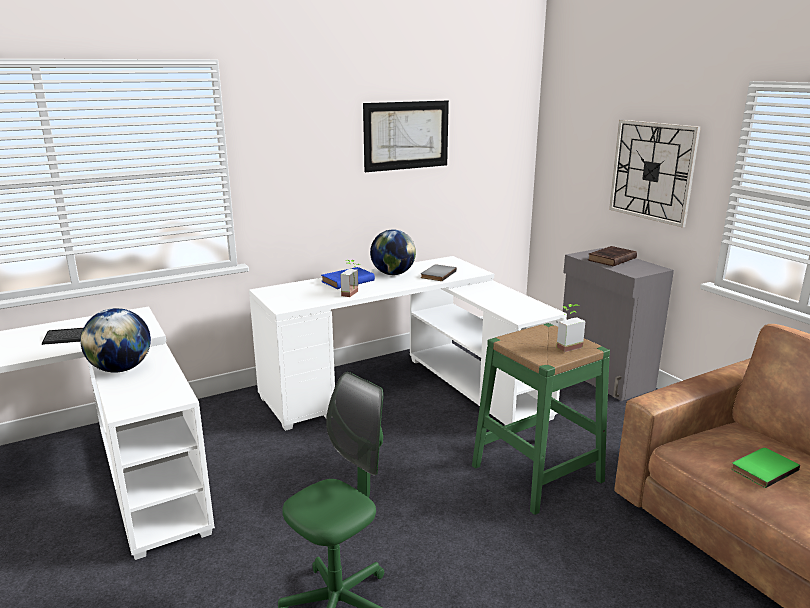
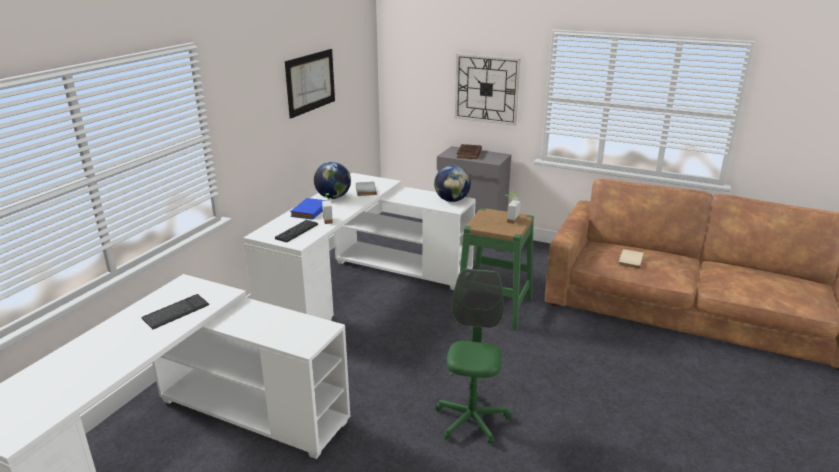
camera: 35 degrees left, 5 degrees up
globe [80,308,151,373] -> globe moved to [434,165,471,202]
green book [731,448,800,488] -> beige book [618,249,644,269]
none -> keyboard [275,220,318,242]

